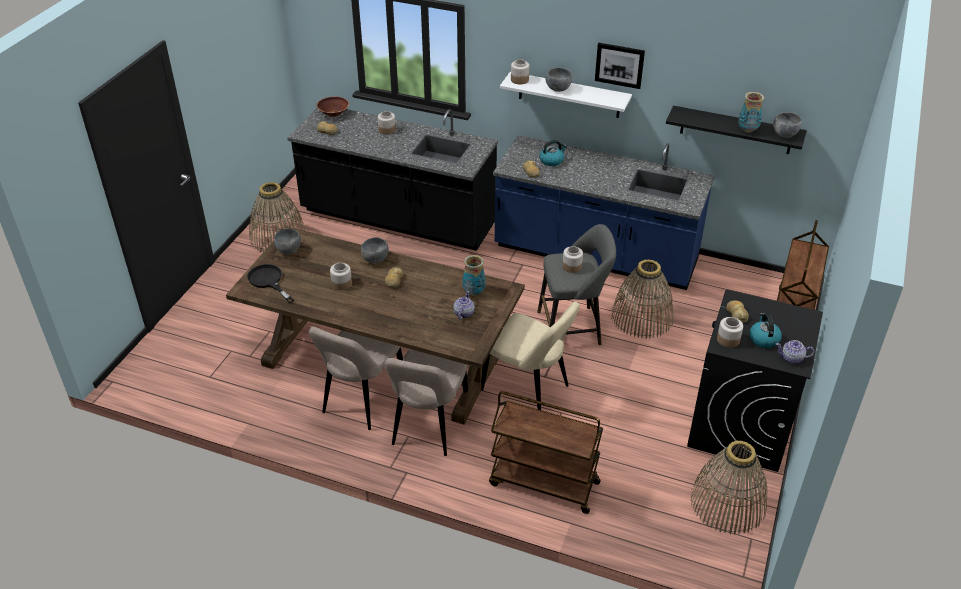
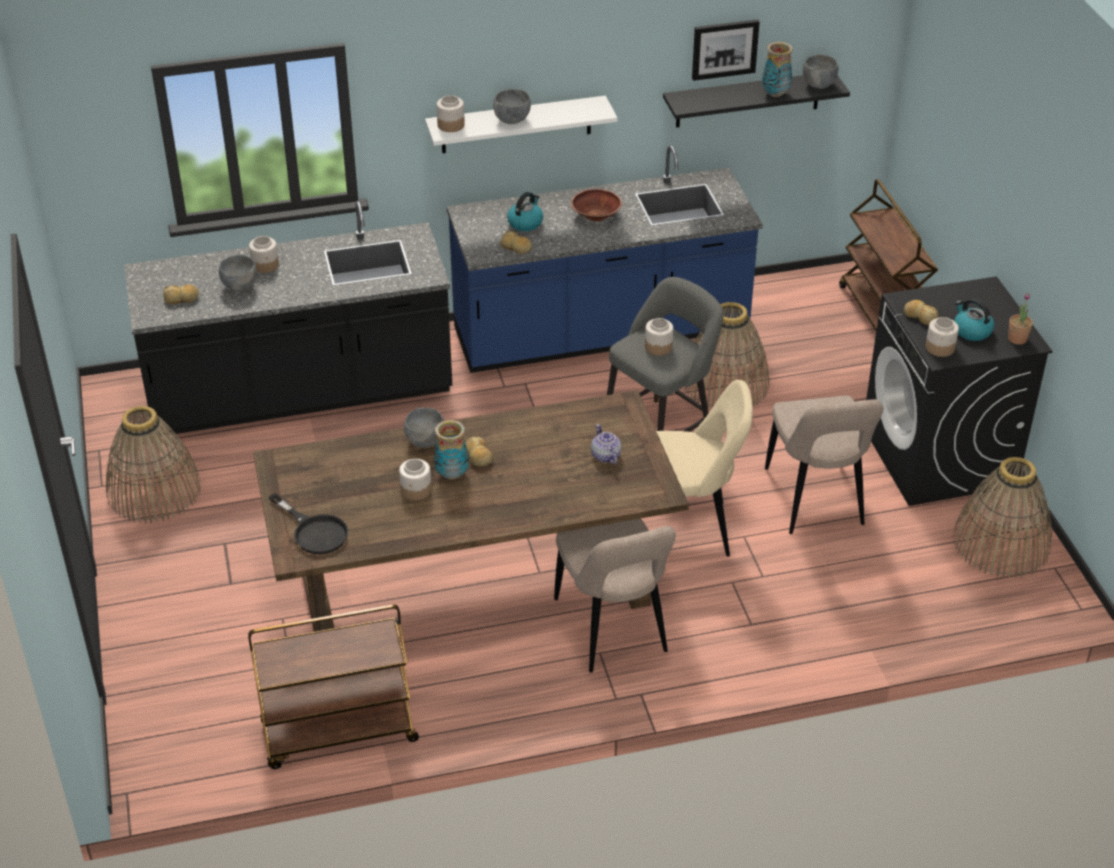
camera: 35 degrees left, 0 degrees up
black frying pan [247,264,294,303] -> black frying pan turned 150 degrees counterclockwise [268,493,348,554]
grey bowl [274,228,301,254] -> grey bowl moved to [219,255,257,292]
beige chair [309,327,403,430] -> beige chair moved to [765,395,883,534]
brown bowl [316,97,349,117] -> brown bowl moved to [571,189,622,221]
vase [462,255,486,296] -> vase moved to [434,420,469,480]
brown cart [489,391,603,514] -> brown cart moved to [248,604,419,769]
picture [595,43,645,89] -> picture moved to [692,19,760,81]
teapot [776,340,814,364] -> potted plant [1008,293,1033,345]

